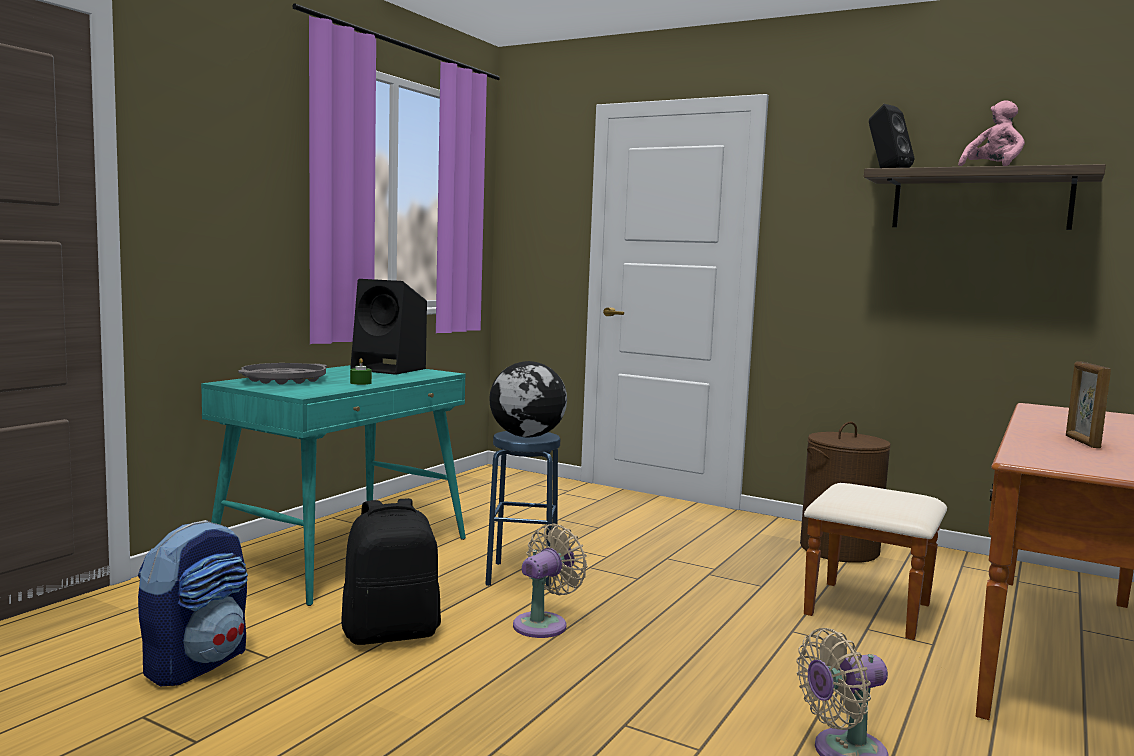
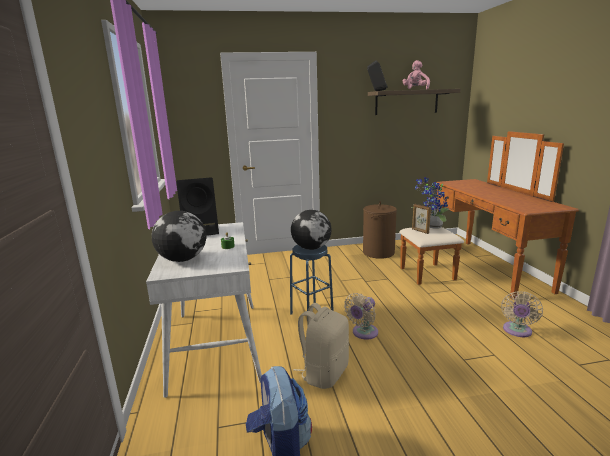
camera: 40 degrees left, 10 degrees up
turquoise desk [201,365,466,606] -> white desk [146,222,262,398]
grey tray [238,363,327,385] -> globe [152,211,206,262]
black backpack [341,498,441,645] -> beige backpack [293,303,349,389]
beige fan [513,523,588,638] -> beige fan turned 135 degrees counterclockwise [344,293,378,340]
picture frame [1066,361,1111,448] -> picture frame moved to [412,204,431,234]
none -> potted plant [411,177,449,229]

